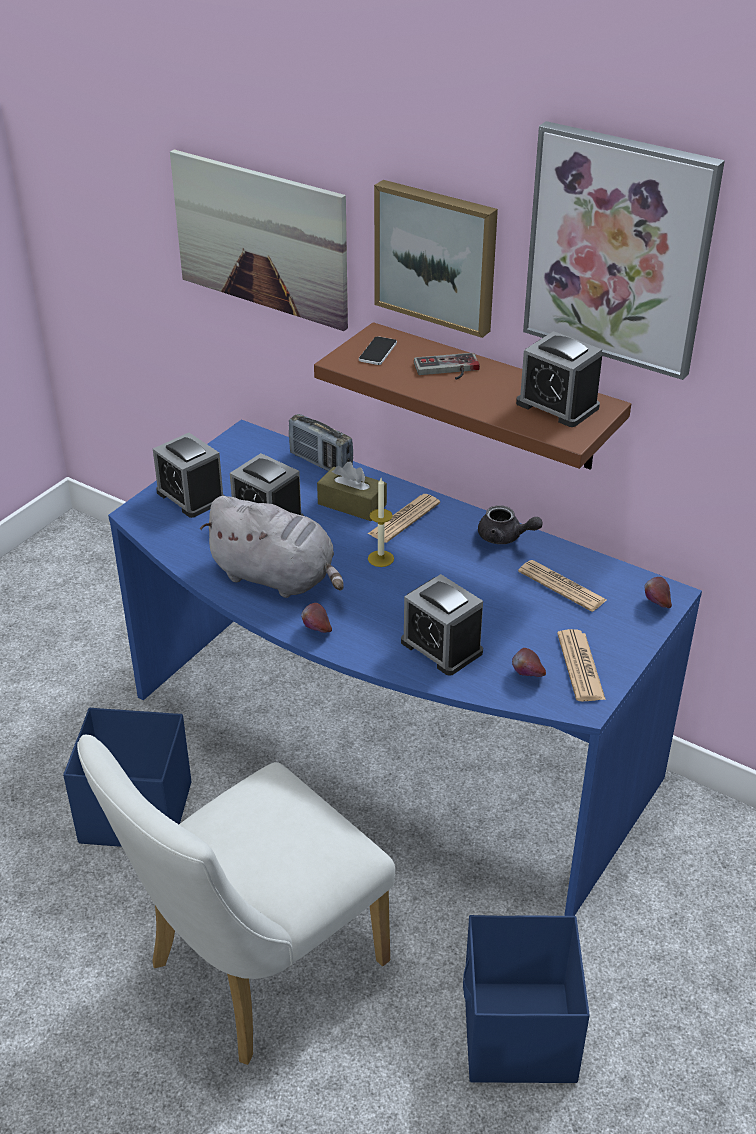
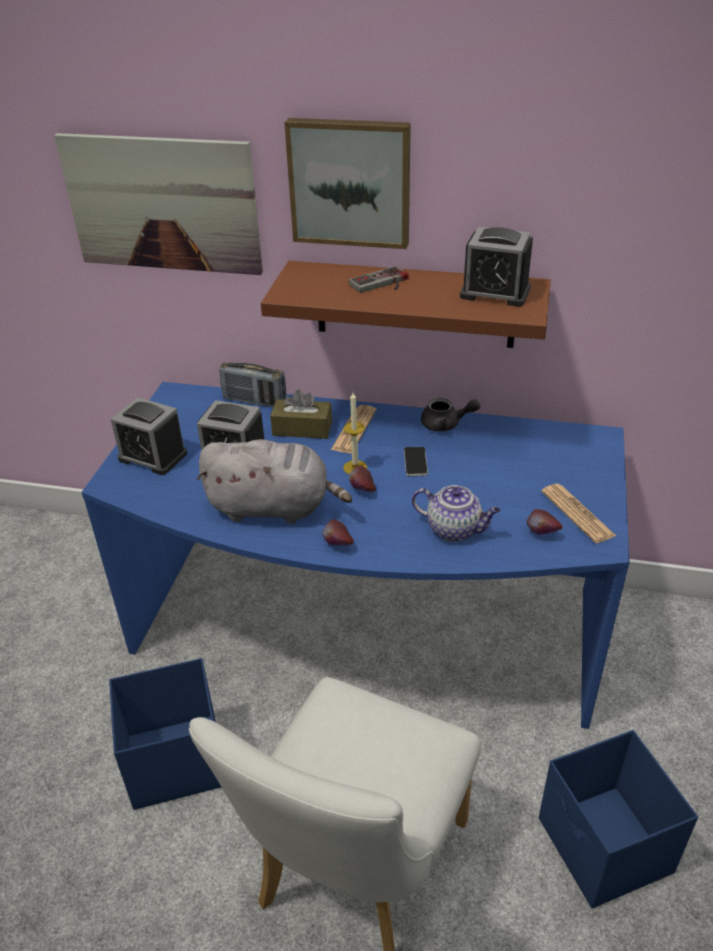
camera: 20 degrees left, 0 degrees up
phone [359,336,397,365] -> phone moved to [404,447,428,476]
alarm clock [401,574,483,676] -> teapot [412,485,501,542]
newspaper [518,560,607,612] -> none
picture [523,121,725,380] -> none
apple [645,577,672,608] -> apple moved to [349,466,376,492]

